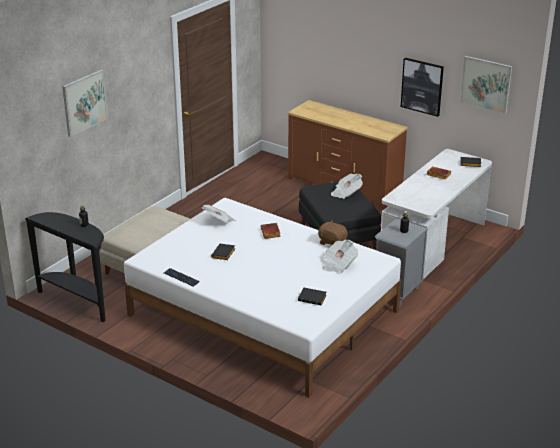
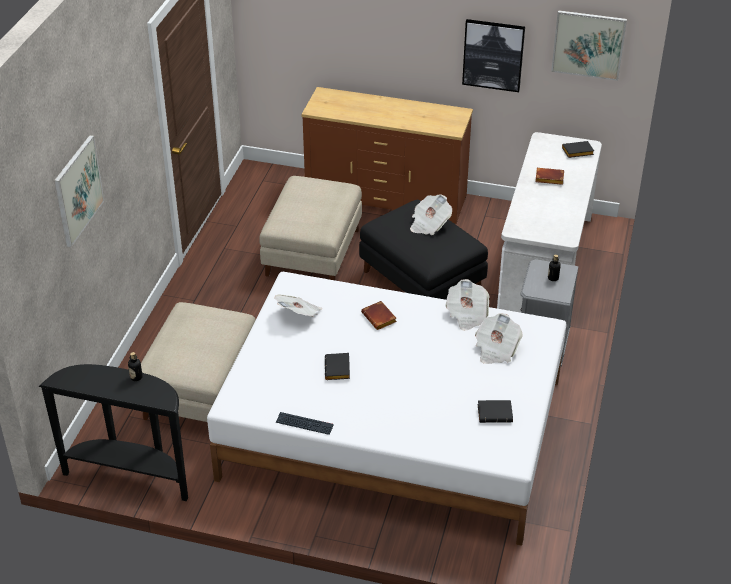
camera: 20 degrees left, 10 degrees up
brown plush toy [318,220,348,246] -> newspaper [445,279,489,331]
none -> beige ottoman [259,176,362,281]

